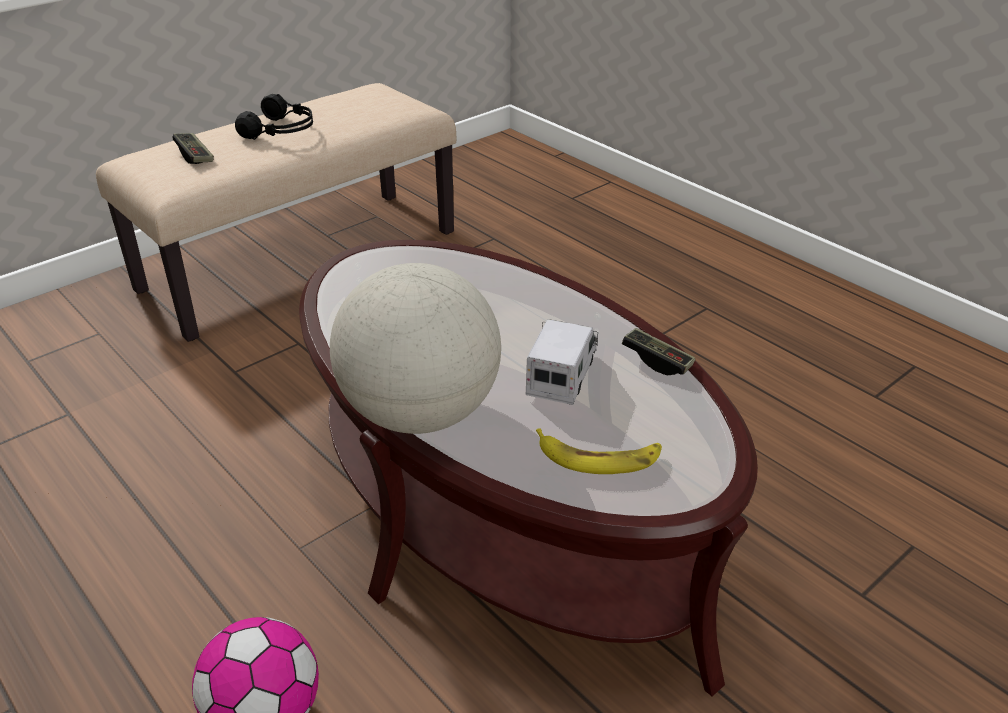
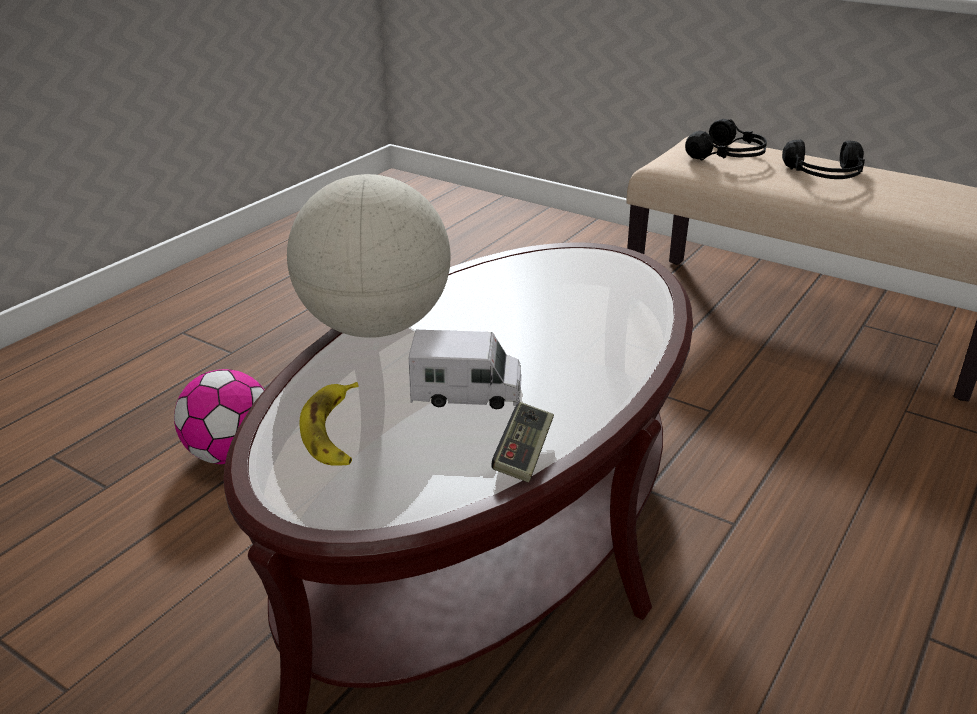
camera: 75 degrees right, 5 degrees down
game controller [173,133,214,164] -> black headphones [685,119,767,161]

